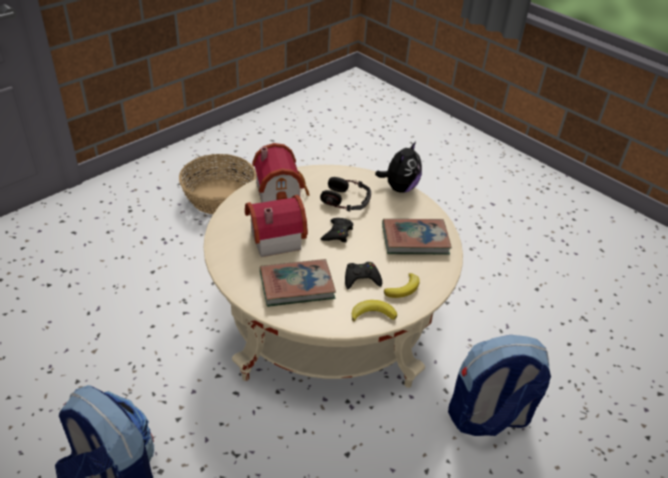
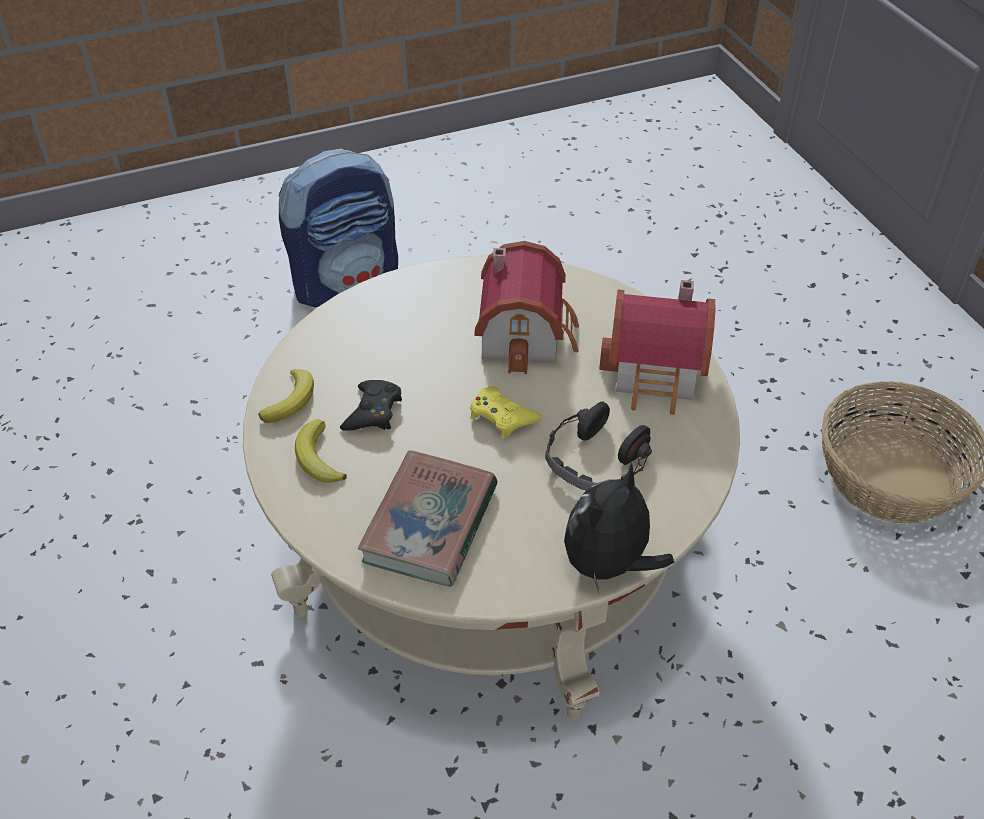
camera: 115 degrees right, 5 degrees up
book [260,259,336,307] -> none
black game controller [321,218,353,242] -> yellow game controller [470,386,542,439]
plush toy [375,141,422,193] -> plush toy turned 75 degrees clockwise [564,462,674,592]
backpack [448,335,551,436] -> none

